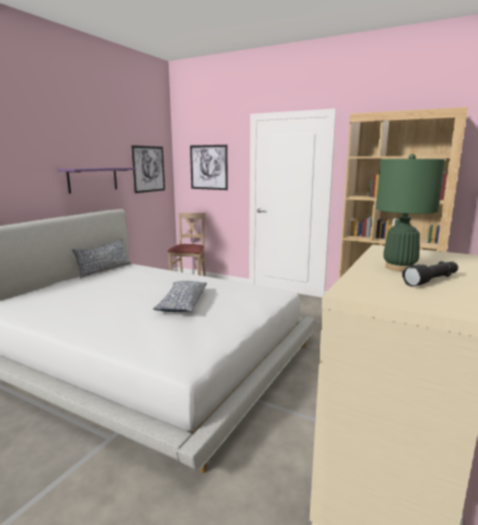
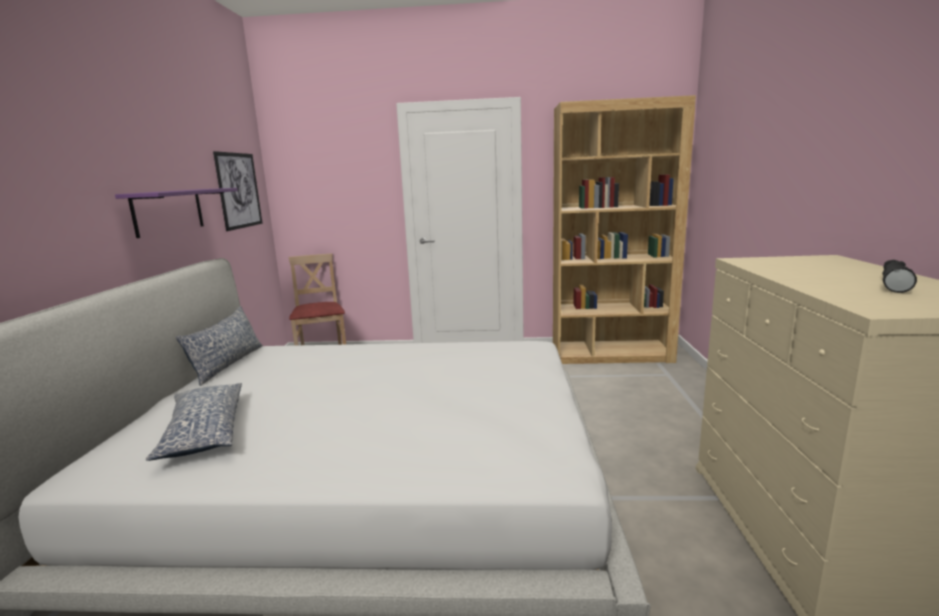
camera: 25 degrees left, 0 degrees up
pillow [153,281,207,312] -> pillow moved to [146,383,242,461]
picture [190,145,228,190] -> none
green table lamp [376,154,445,272] -> none

